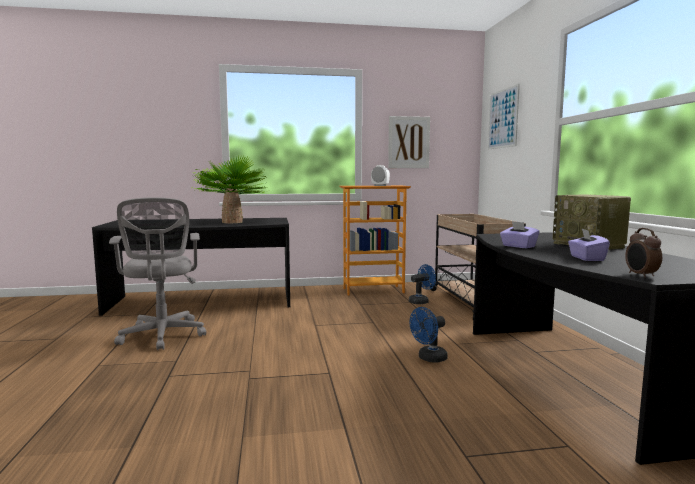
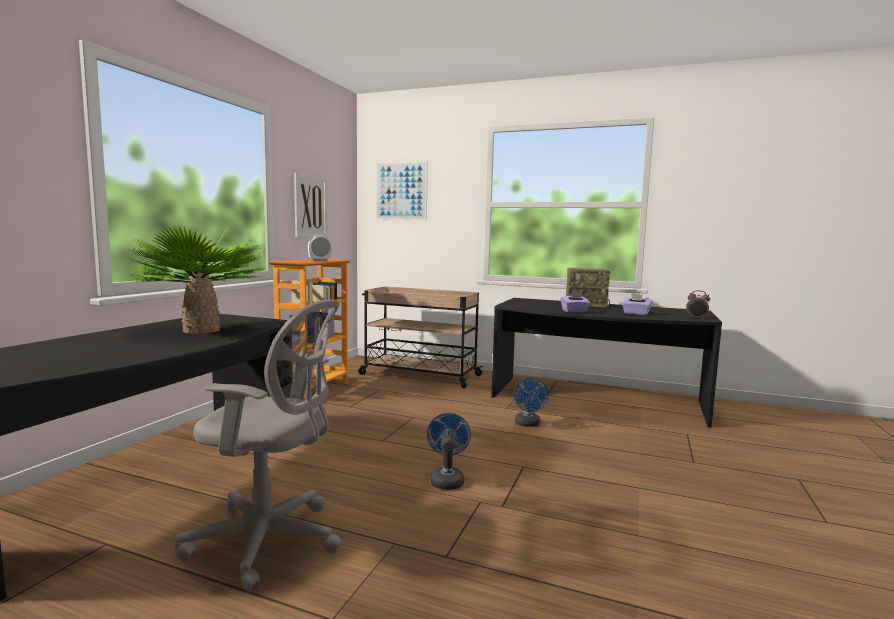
camera: 60 degrees left, 0 degrees up
blue fan [409,264,436,304] -> blue fan moved to [427,413,471,490]

